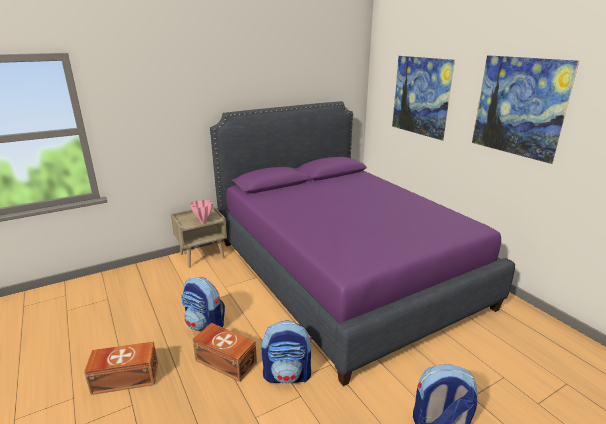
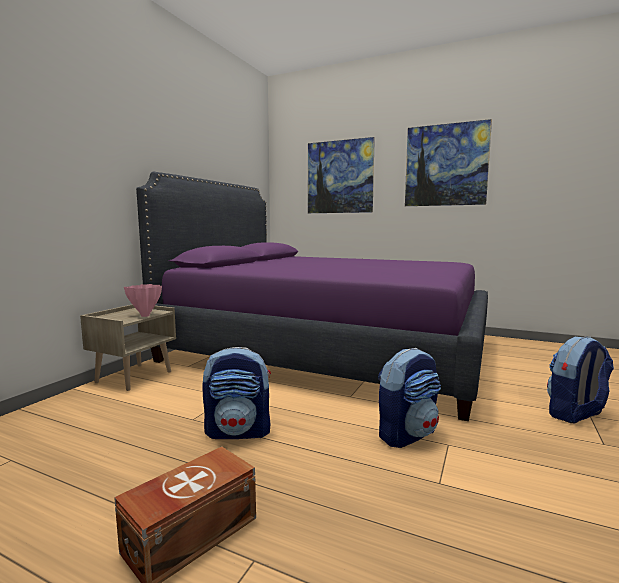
camera: 35 degrees left, 15 degrees down
brown storage box [192,323,257,382] -> none

